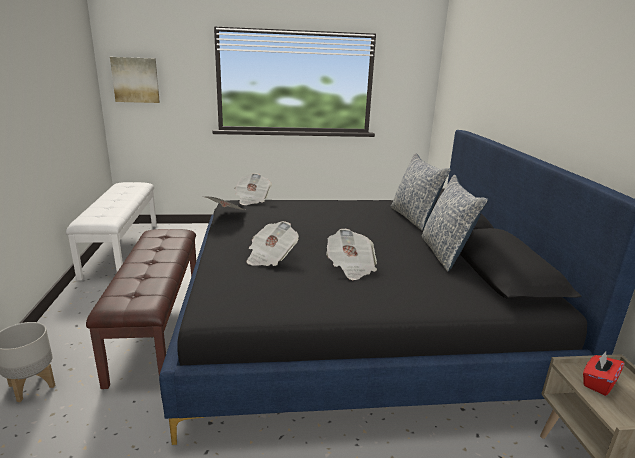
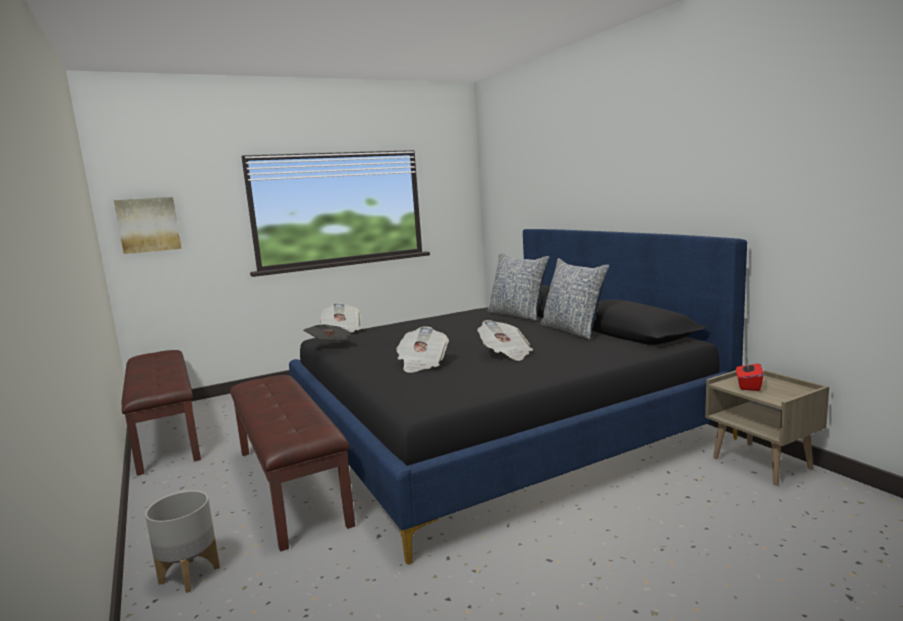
camera: 20 degrees left, 10 degrees down
white bench [66,182,157,281] -> brown bench [121,350,201,476]

